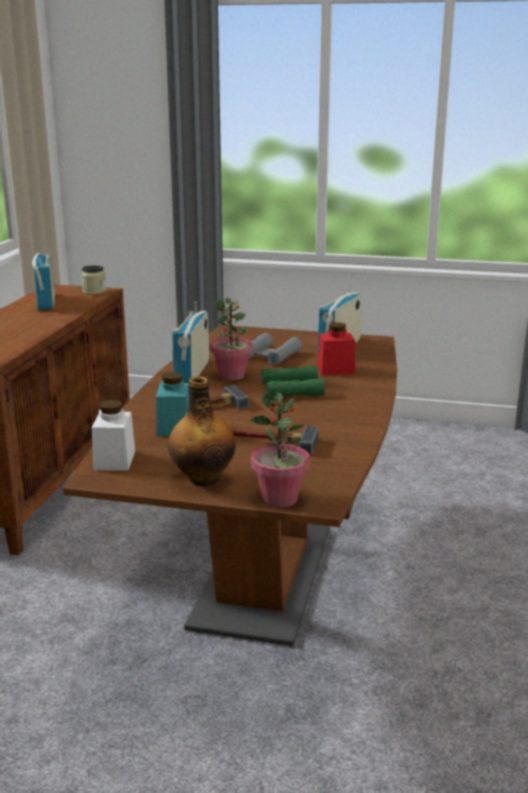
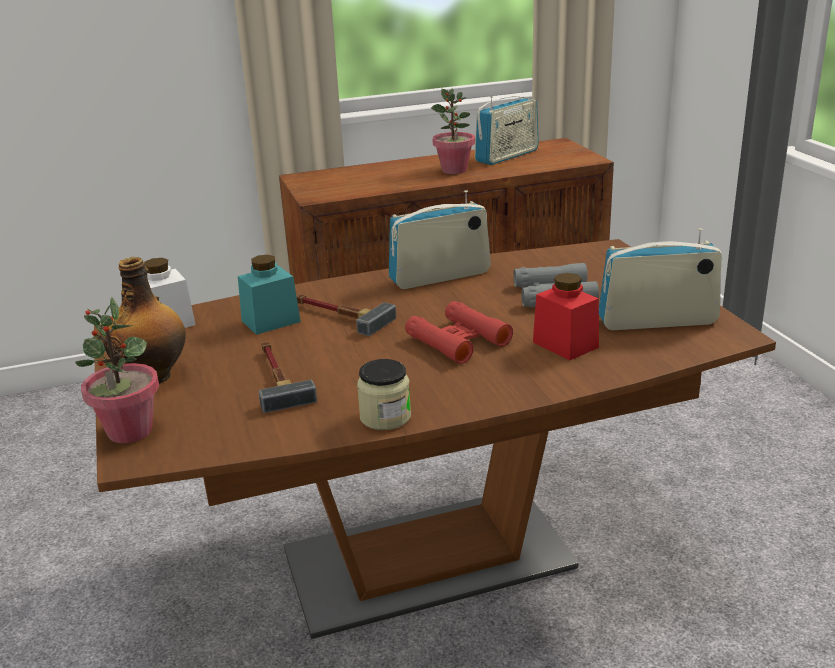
camera: 60 degrees right, 5 degrees up
jar [81,265,106,295] -> jar moved to [357,359,411,430]
potted plant [210,298,253,380] -> potted plant moved to [431,89,475,174]
green binoculars [262,366,325,397] -> red binoculars [405,301,513,364]

